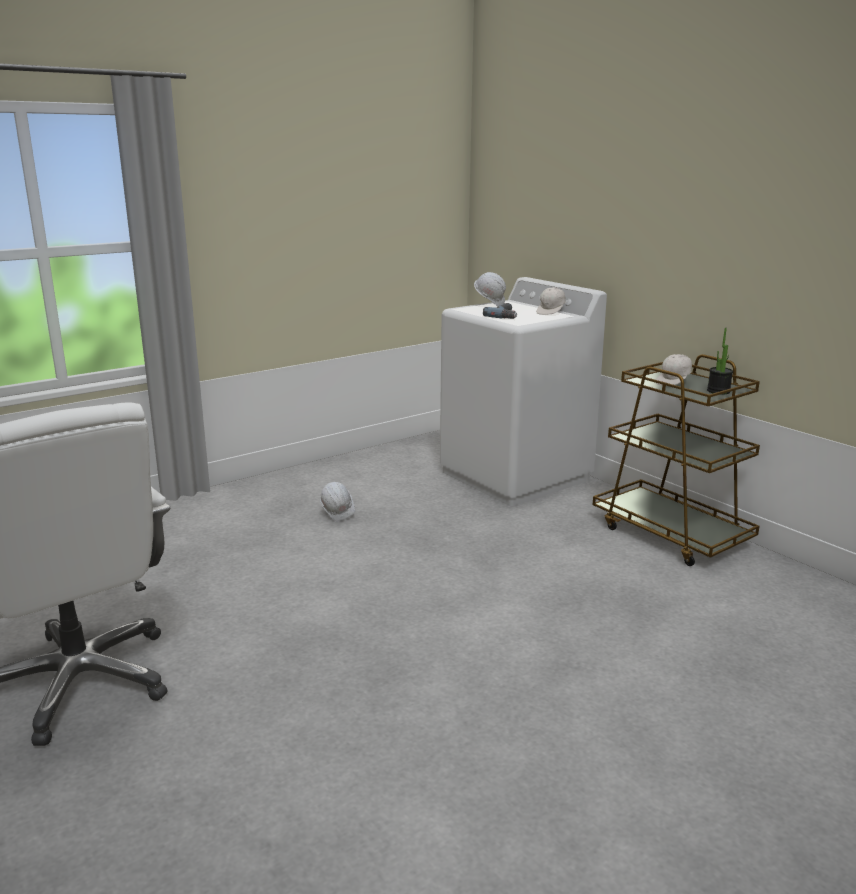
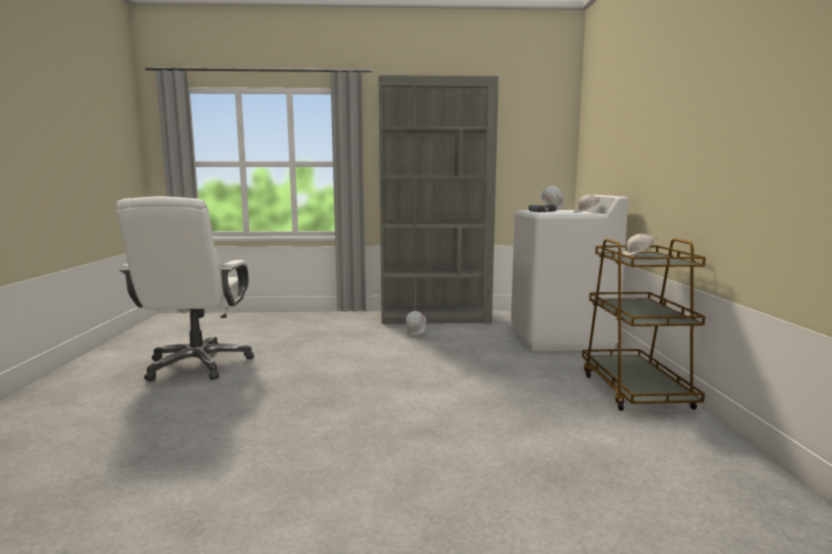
camera: 35 degrees right, 10 degrees down
potted plant [707,328,733,395] -> none
none -> grey bookcase [378,75,499,324]

